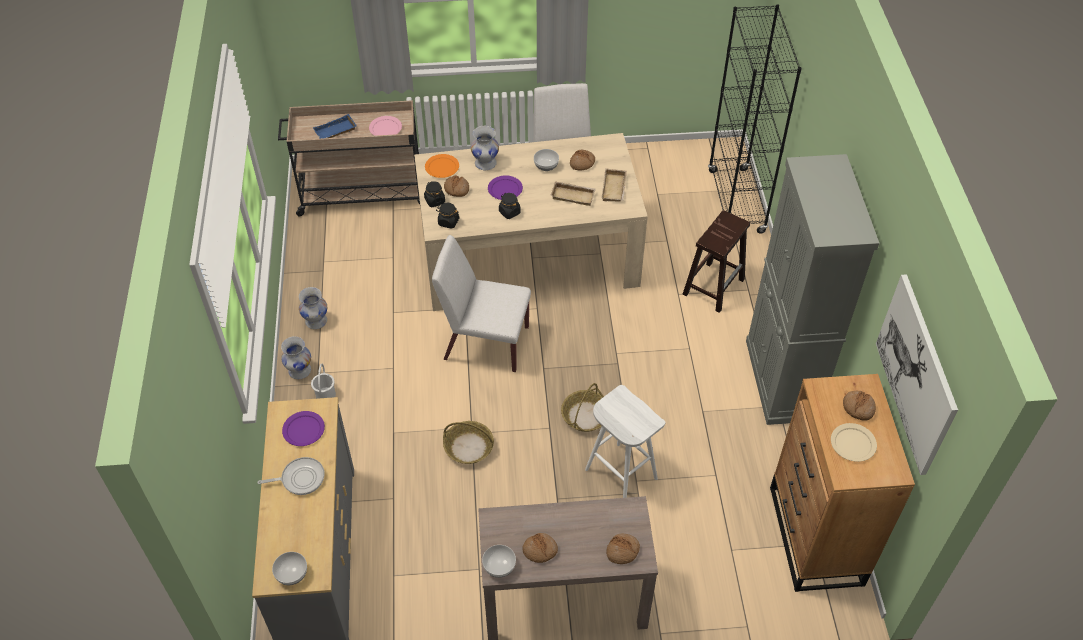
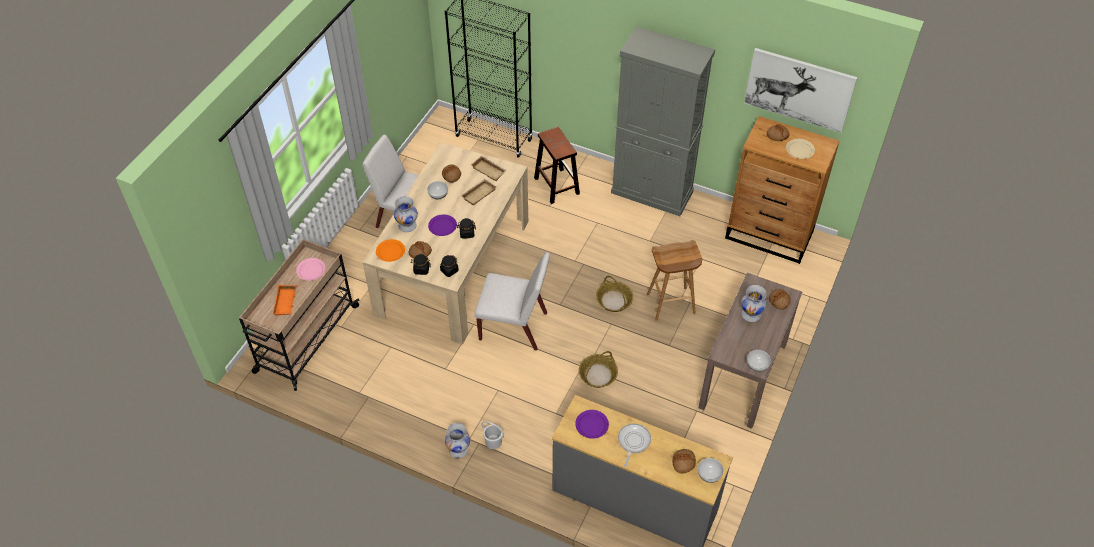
camera: 60 degrees left, 0 degrees up
white vase [299,287,327,329] -> white vase moved to [741,285,767,322]
blue tray [313,114,357,139] -> orange tray [273,285,297,316]
white chair [432,235,531,372] -> white chair turned 120 degrees counterclockwise [475,252,550,350]
bread [522,533,558,563] -> bread moved to [672,449,696,474]
white stool [585,385,665,498] -> brown stool [647,240,702,321]

